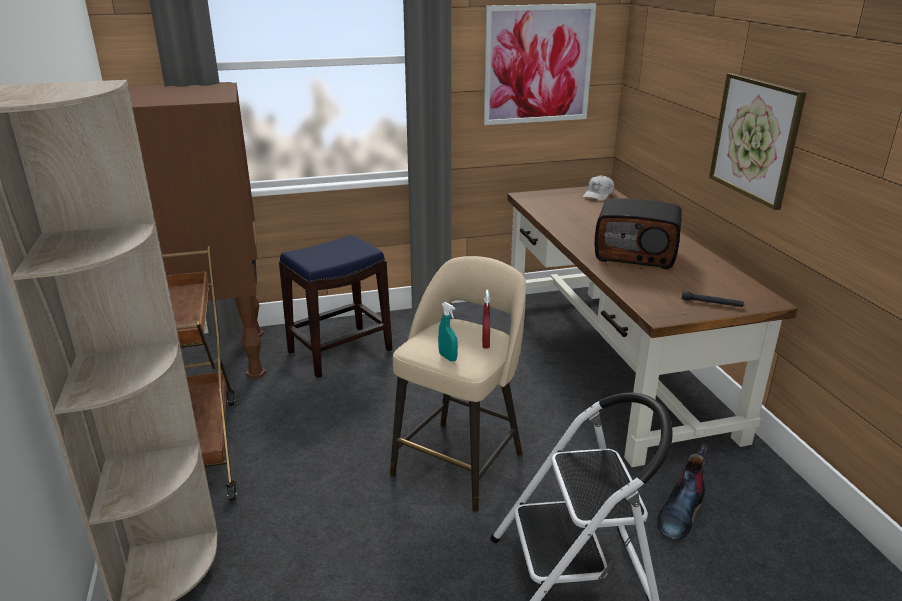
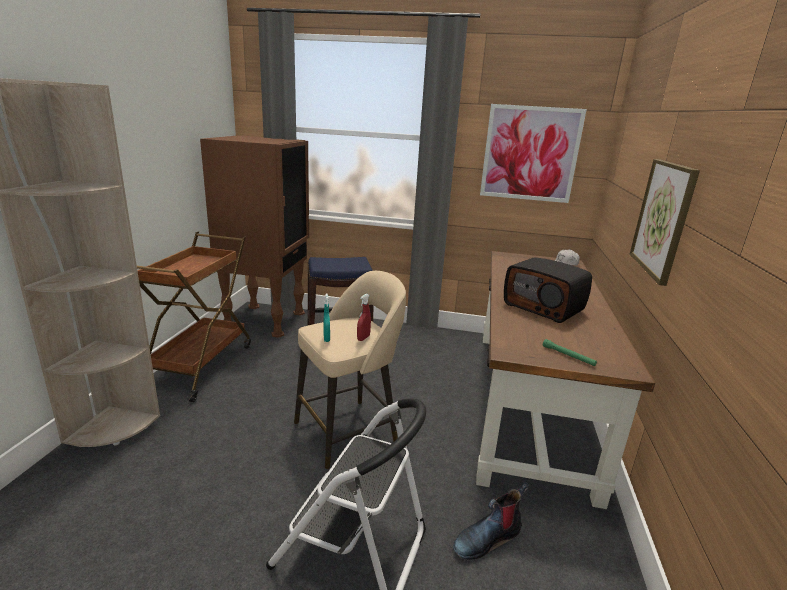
camera: 25 degrees right, 5 degrees down
black flashlight [682,291,744,307] -> green flashlight [543,339,597,366]

